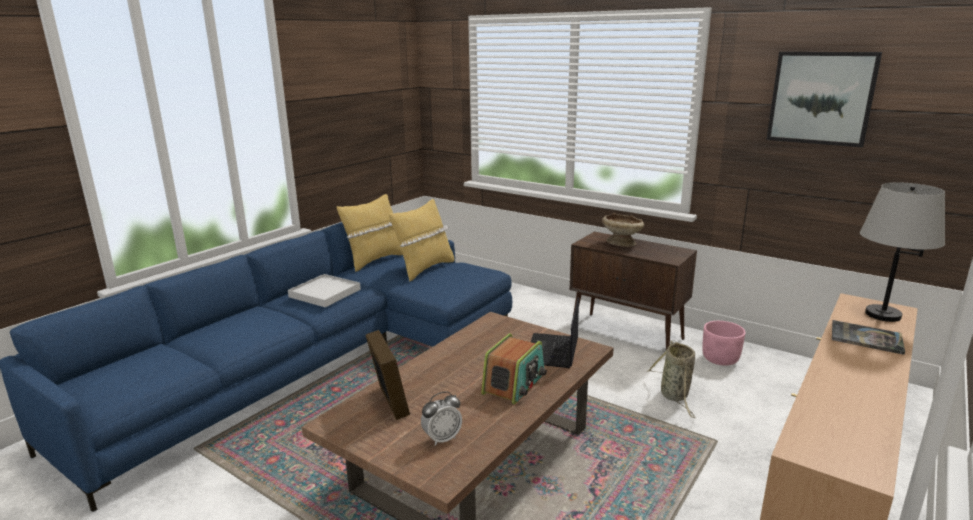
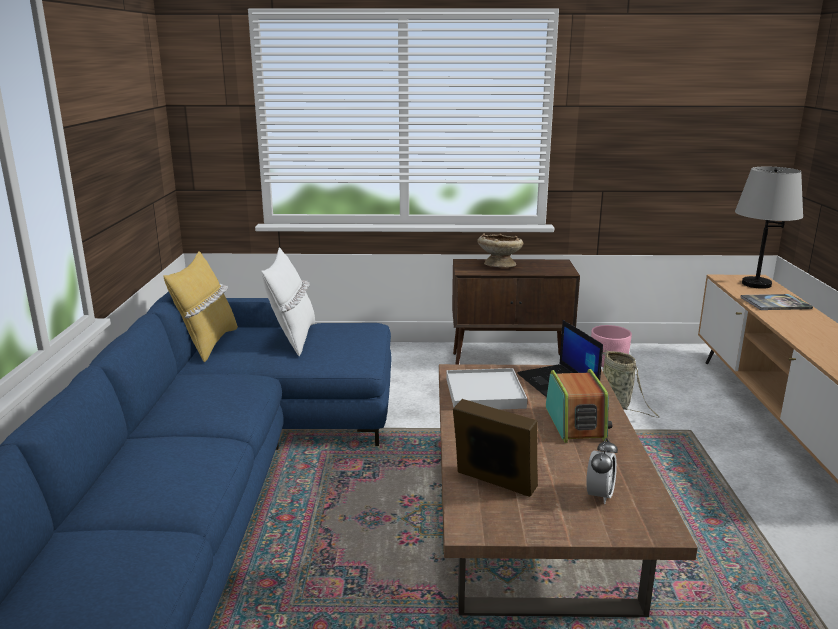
camera: 35 degrees left, 0 degrees up
white tray [288,274,361,307] -> white tray moved to [446,368,527,410]
yellow pillow [389,199,455,282] -> white pillow [261,247,315,356]
picture [766,52,882,148] -> none

